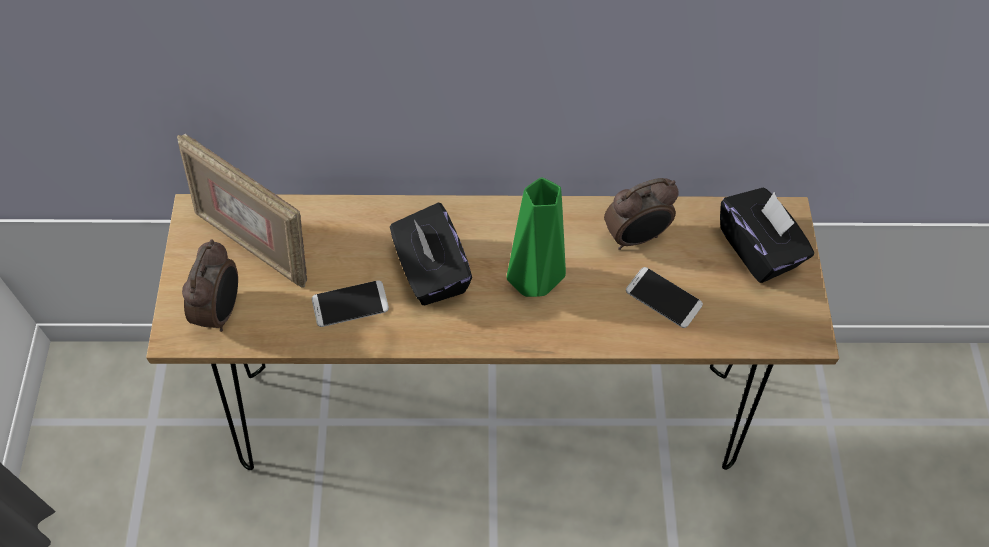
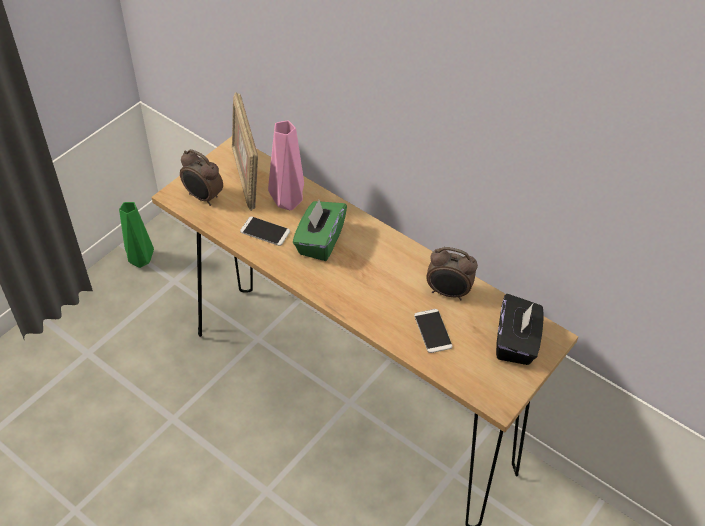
camera: 40 degrees right, 10 degrees down
alarm clock [182,239,238,332] -> alarm clock turned 75 degrees clockwise [180,149,223,206]
black tissue box [390,203,472,305] -> green tissue box [293,200,347,261]
green vase [506,177,566,297] -> green vase moved to [119,202,154,268]
none -> pink vase [268,121,304,210]

